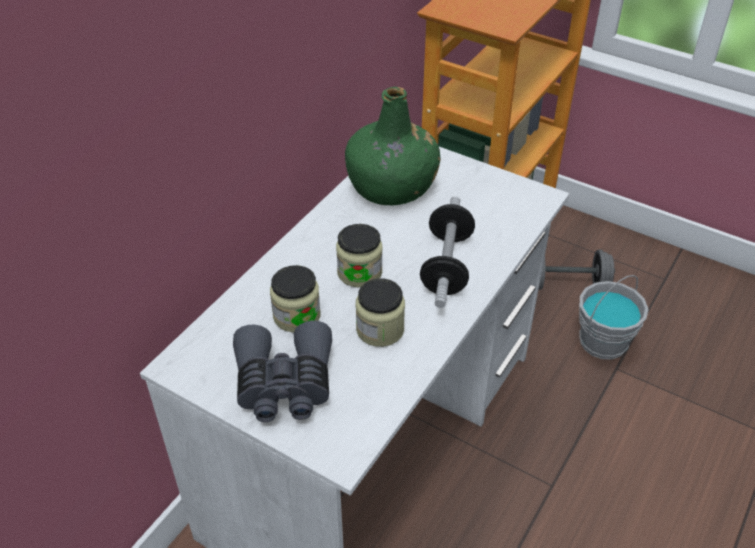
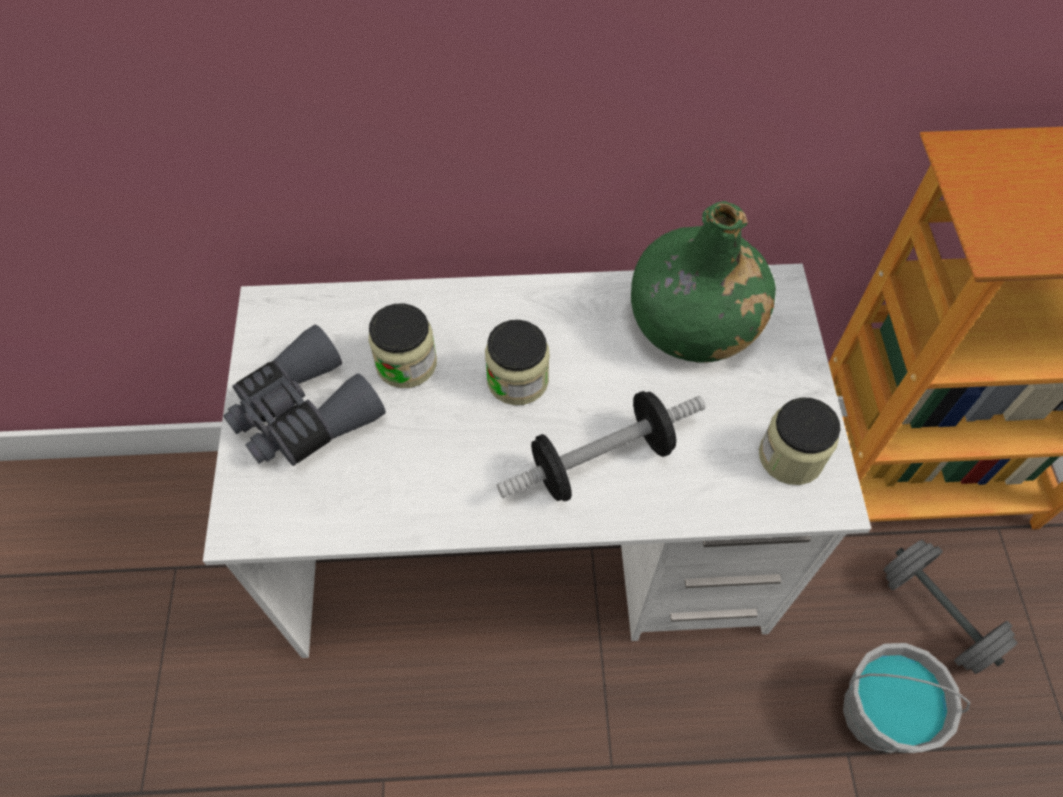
camera: 55 degrees right, 15 degrees up
jar [355,278,405,347] -> jar moved to [759,397,841,485]

